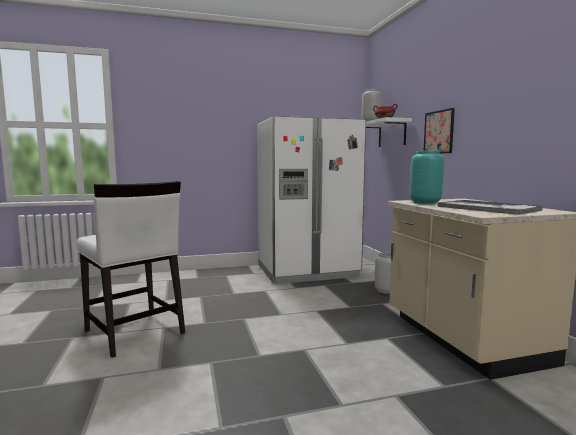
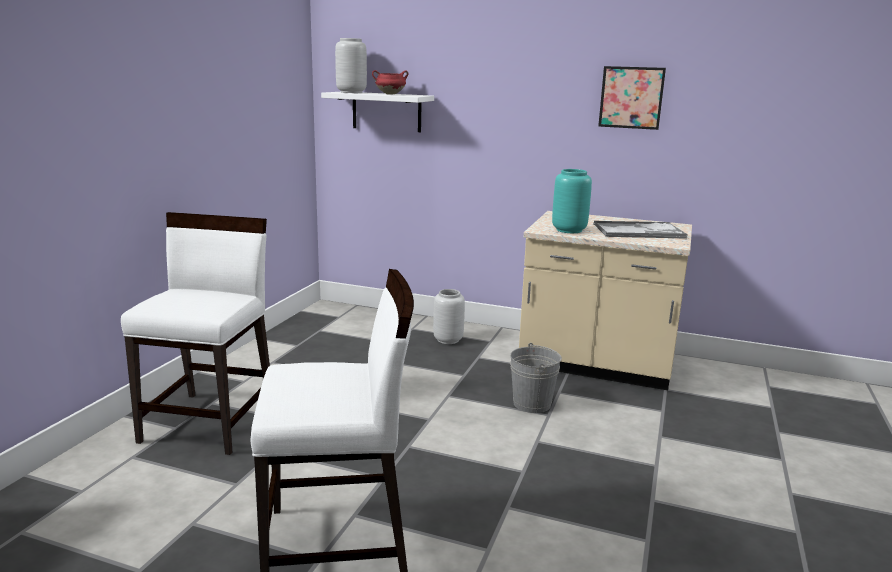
camera: 55 degrees left, 10 degrees up
white fridge [257,116,366,284] -> none
picture [423,108,455,154] -> picture moved to [598,66,666,130]
none -> white chair [121,212,270,455]
none -> grey bucket [510,343,562,413]

